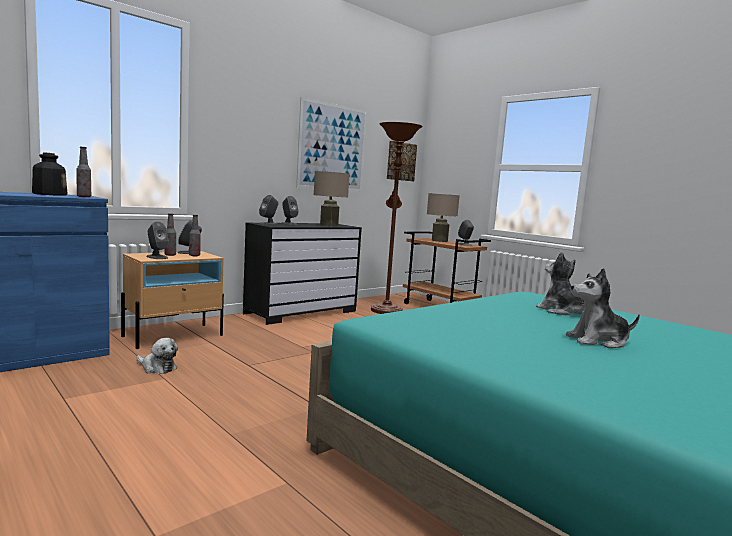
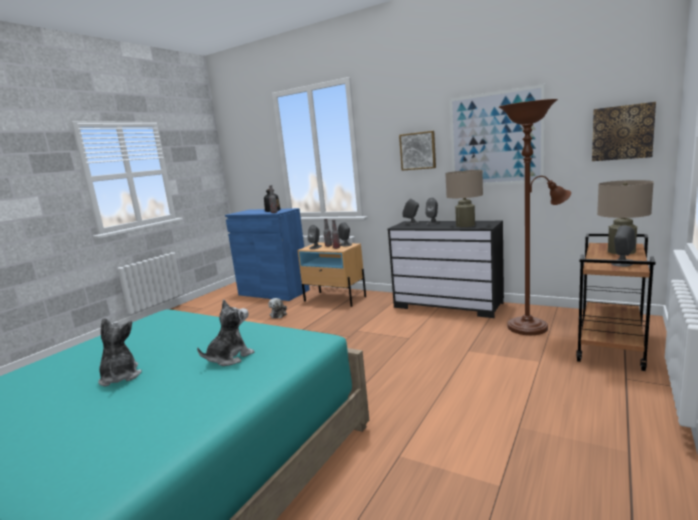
camera: 75 degrees right, 5 degrees up
none -> picture [399,131,436,171]

